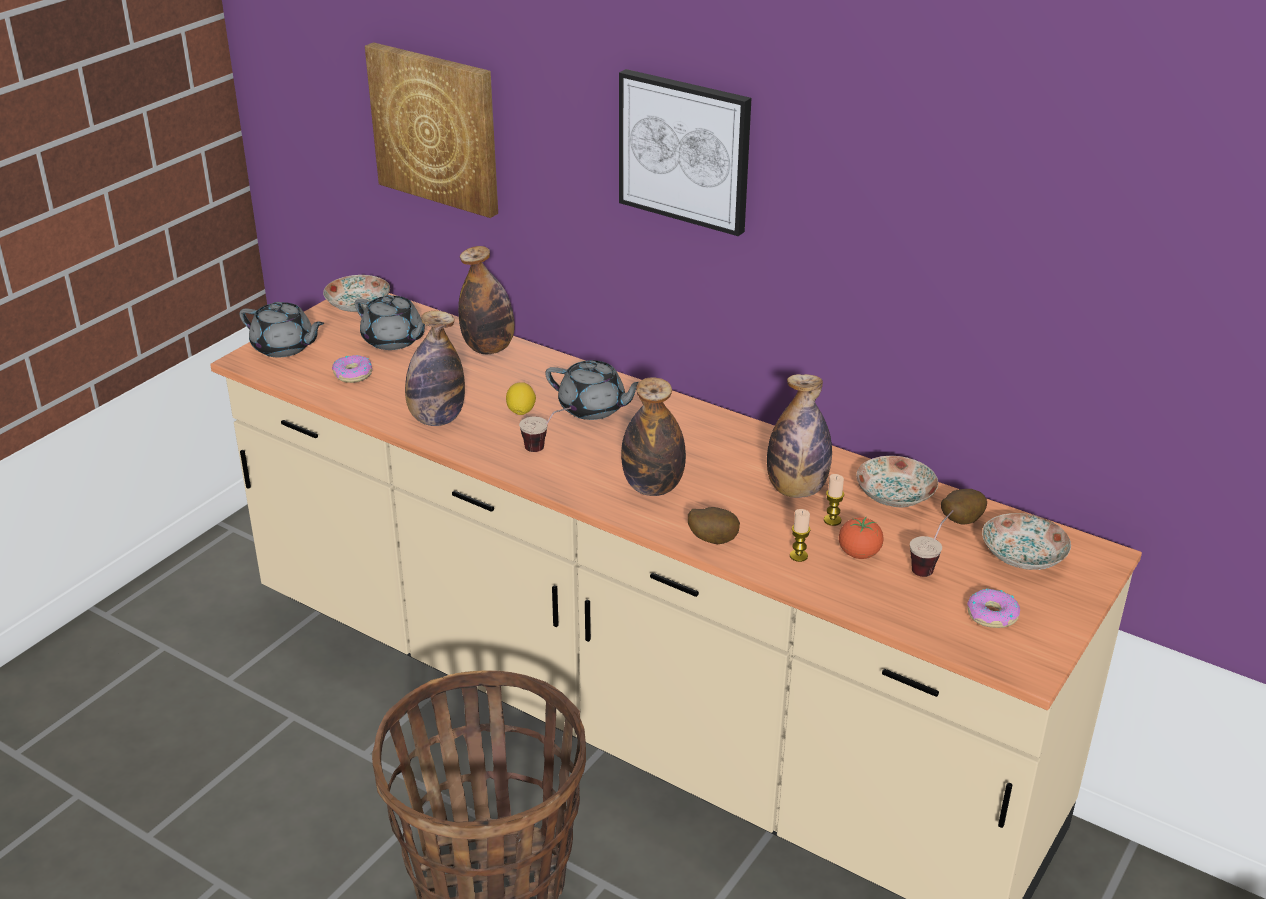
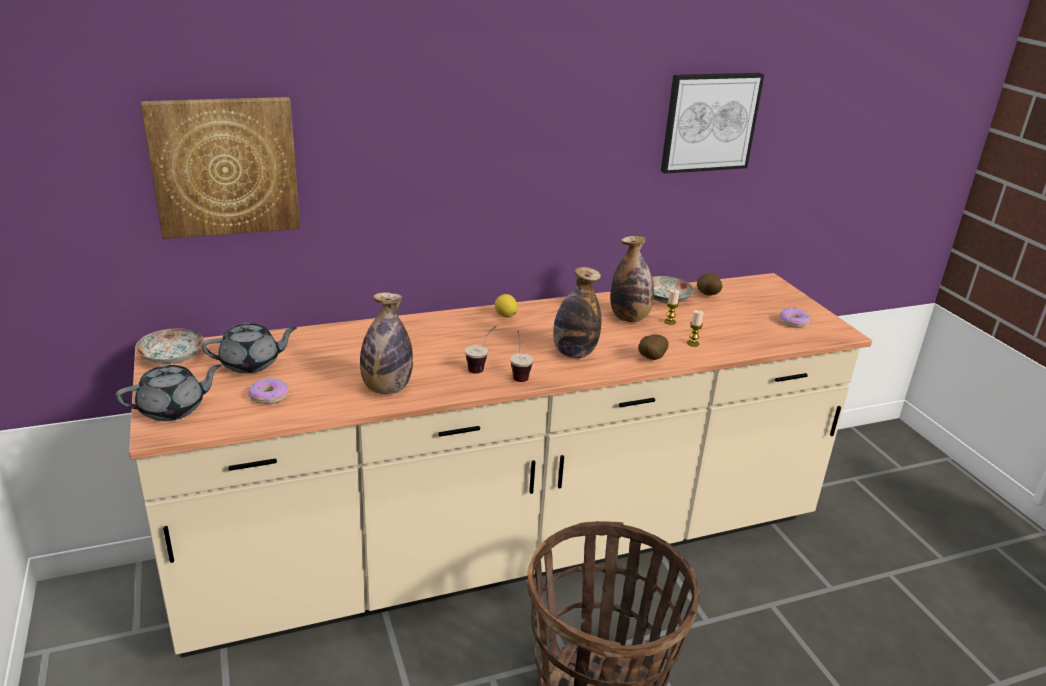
camera: 55 degrees left, 5 degrees down
bottle [458,246,515,354] -> none
lemon [506,382,536,415] -> lemon moved to [495,294,518,318]
grey teapot [545,360,639,420] -> none
picture [619,69,752,236] -> picture moved to [661,73,764,174]
tomato [839,516,884,559] -> none
cup [910,510,954,577] -> cup moved to [510,330,533,382]
plate [982,513,1071,570] -> none

